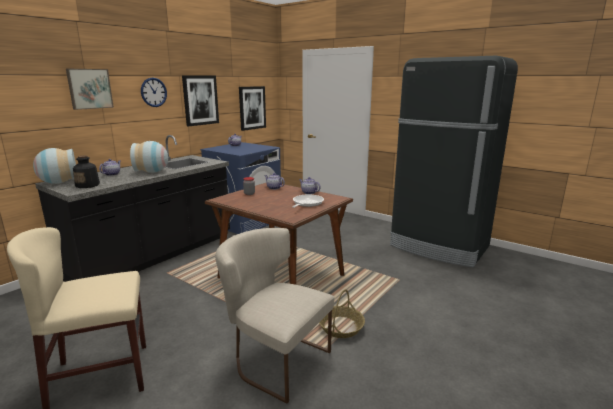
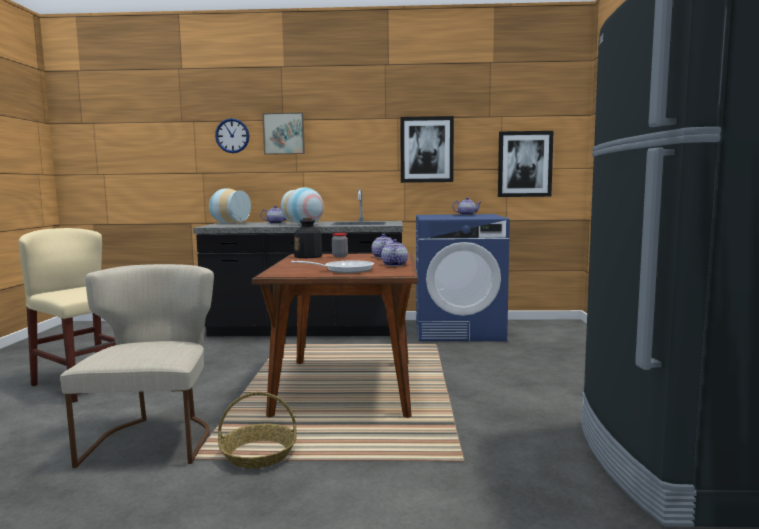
camera: 55 degrees right, 10 degrees down
bottle [73,156,100,188] -> bottle moved to [294,218,323,258]
wall clock [141,78,167,107] -> wall clock moved to [215,118,249,153]

